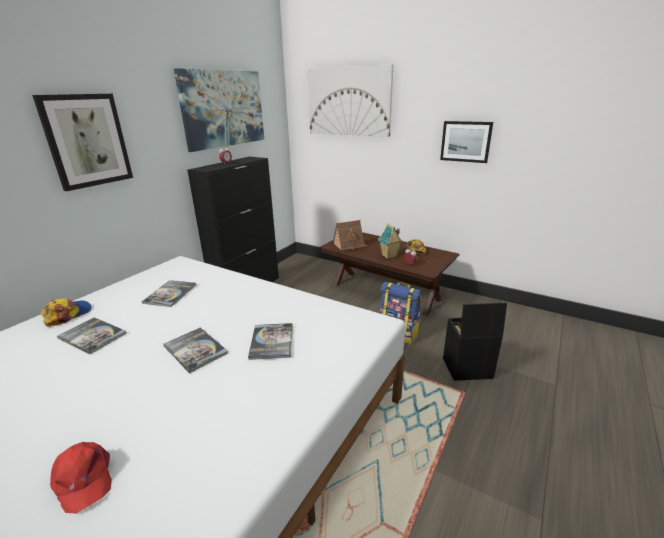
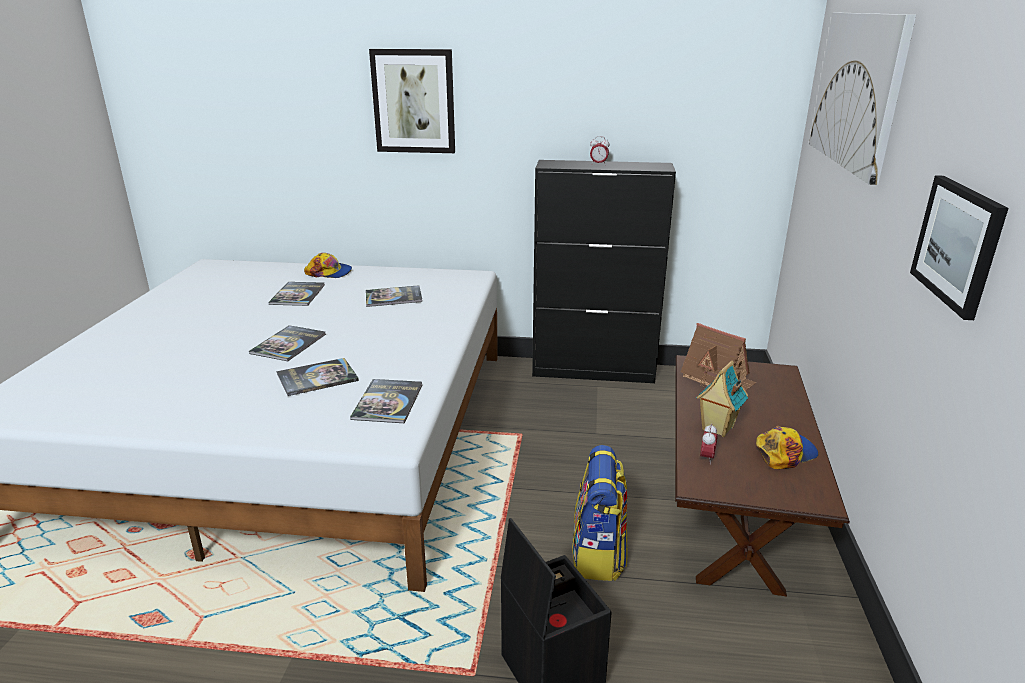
camera: 65 degrees right, 0 degrees up
red cap [50,442,112,514] -> none
picture [174,68,264,152] -> none
none -> book [350,379,422,423]

